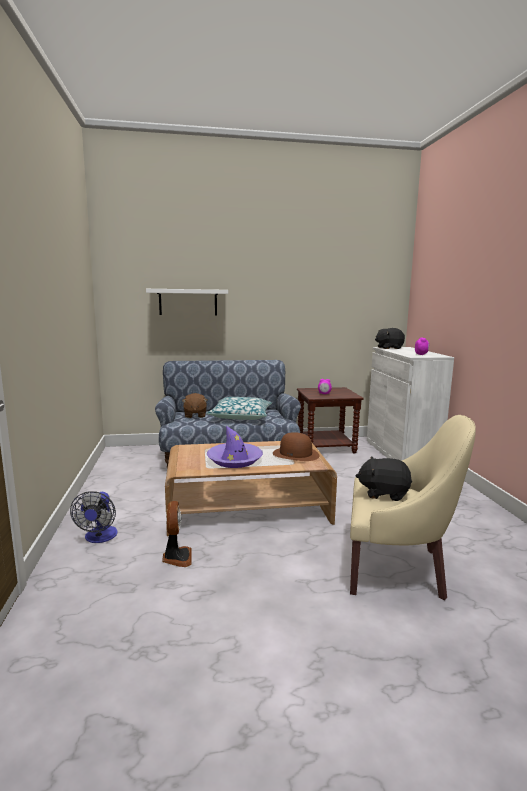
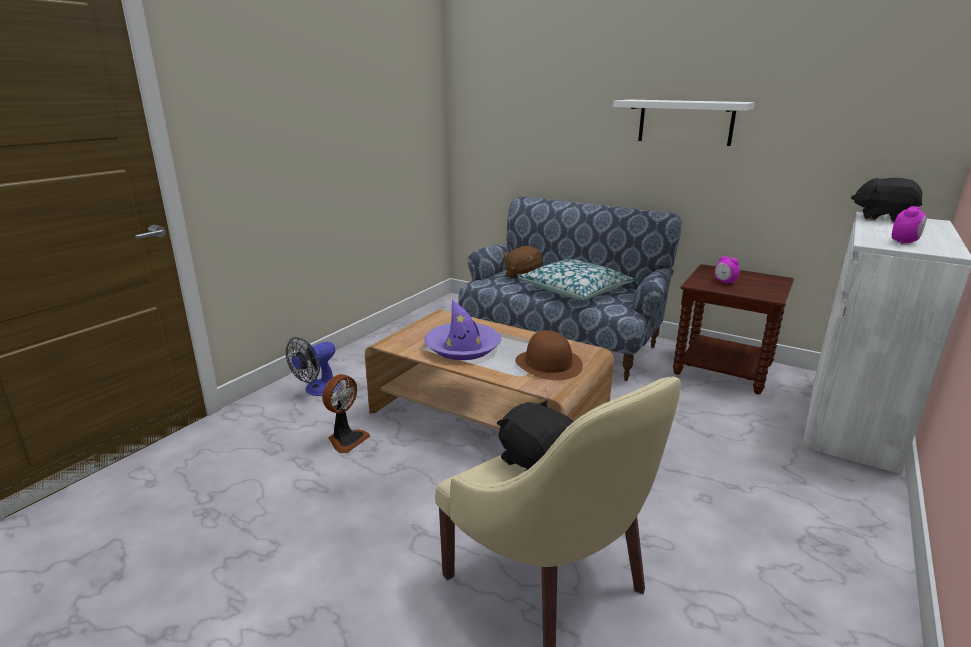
camera: 40 degrees right, 10 degrees up
white shelf [146,289,228,315] -> white shelf moved to [613,100,755,146]

